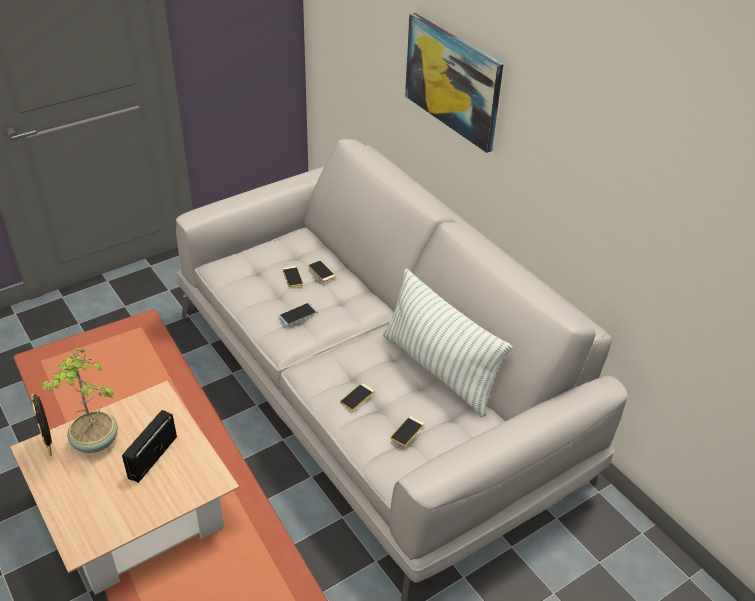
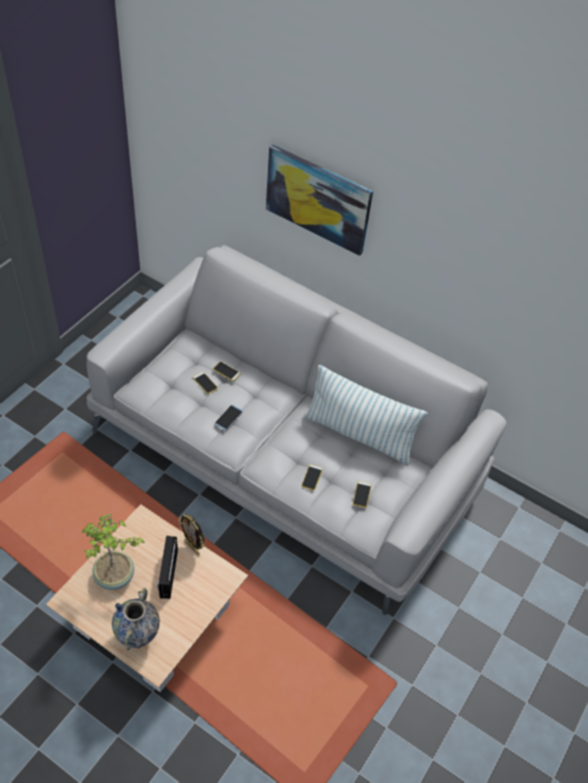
camera: 25 degrees left, 10 degrees up
picture frame [31,394,52,456] -> picture frame moved to [178,514,205,555]
none -> vase [112,587,160,650]

